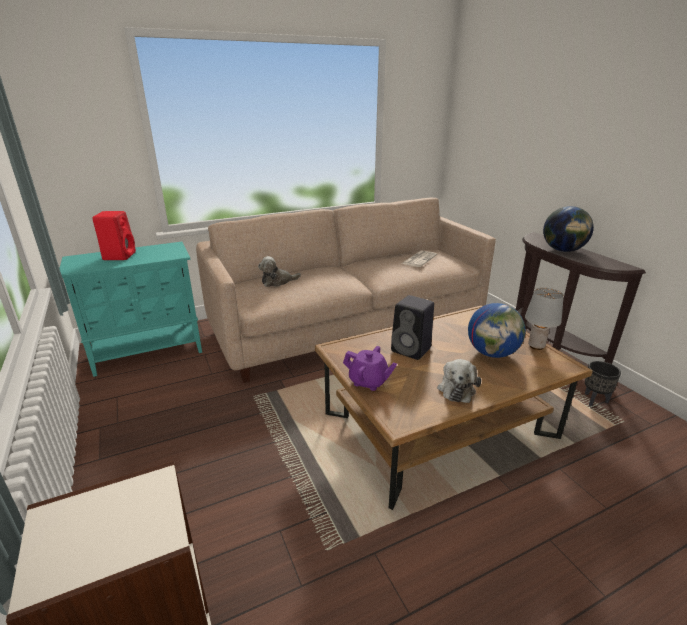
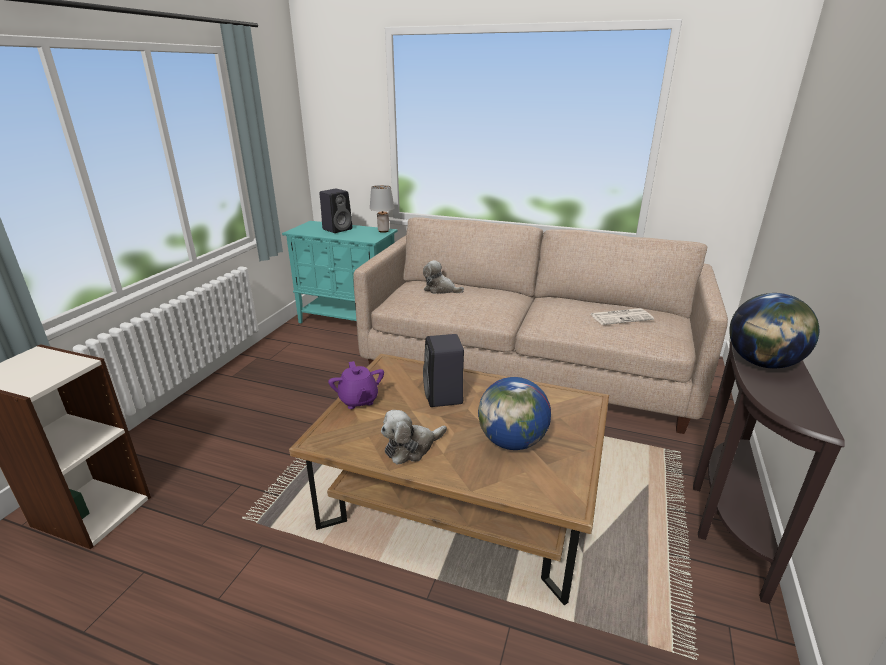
camera: 45 degrees right, 0 degrees up
red speaker [92,211,136,260] -> black speaker [319,189,352,233]
grey table lamp [525,288,564,350] -> grey table lamp moved to [370,185,394,233]
black planter [585,361,621,406] -> none

